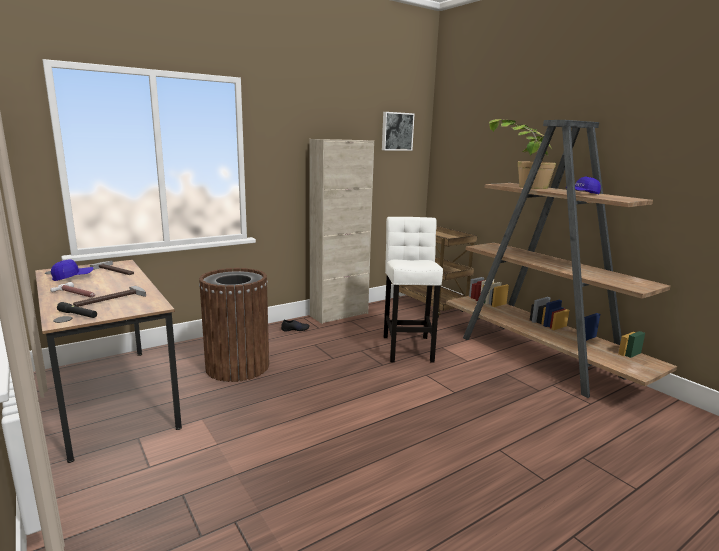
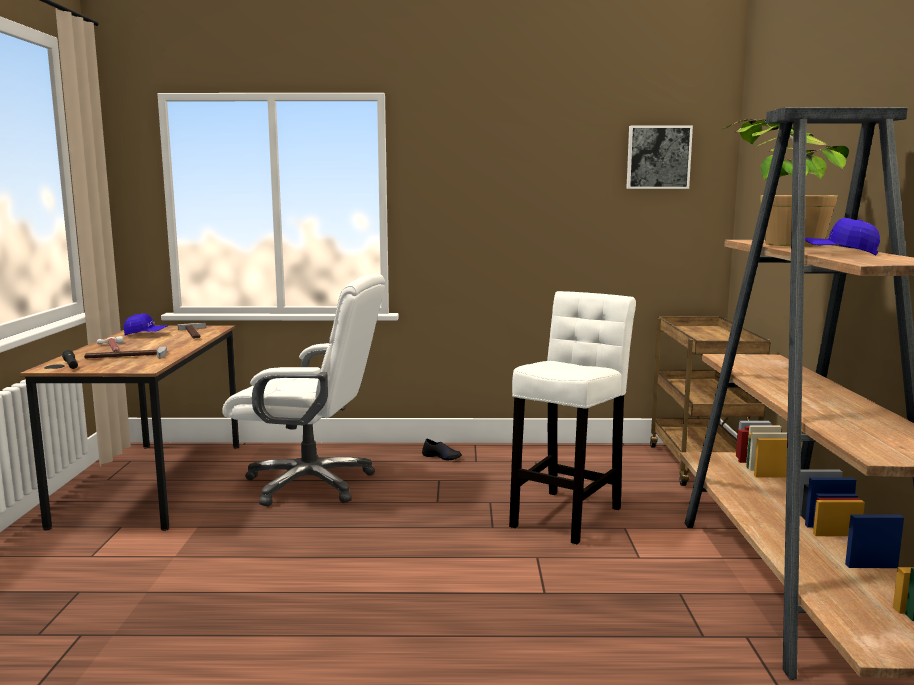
camera: 35 degrees right, 5 degrees down
brown trash can [199,268,269,382] -> white office chair [222,274,385,507]
beige cabinet [310,139,374,324] -> none

